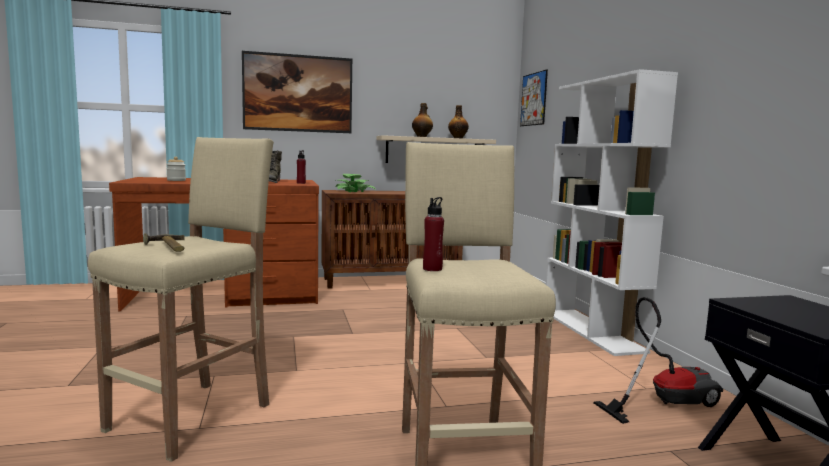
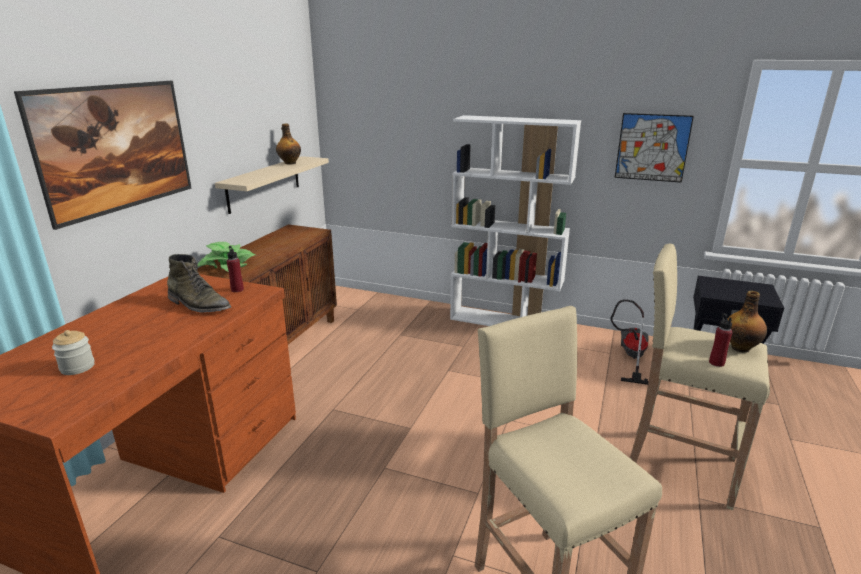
camera: 55 degrees left, 15 degrees up
hammer [143,233,185,252] -> none
bottle [412,103,433,137] -> bottle moved to [727,291,767,353]
picture [520,69,548,126] -> picture moved to [615,113,694,183]

